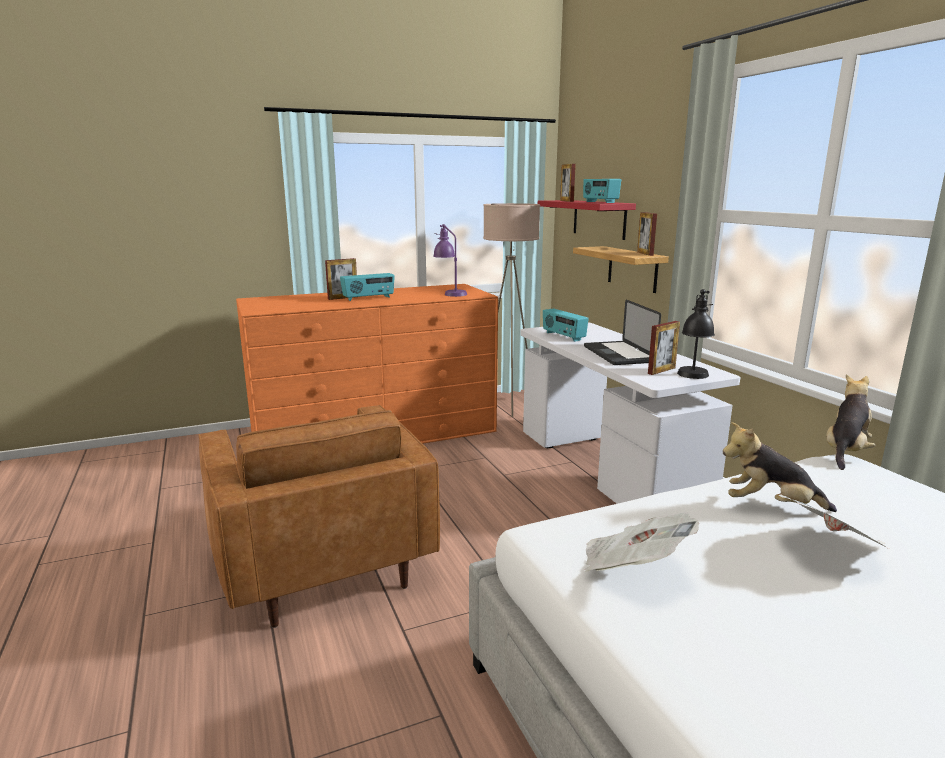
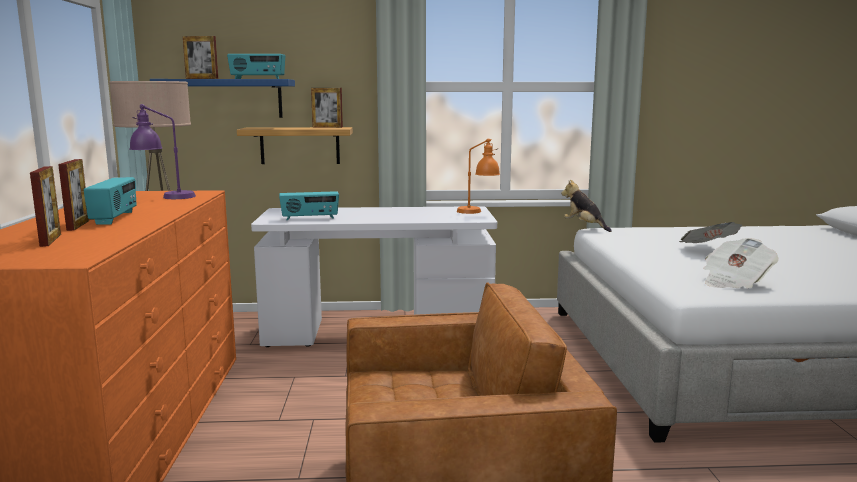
camera: 70 degrees left, 5 degrees down
red shelf [538,200,636,240] -> blue shelf [150,79,295,118]
laptop [584,300,661,365] -> none
picture frame [648,321,680,375] -> picture frame moved to [30,166,61,247]
black table lamp [677,289,715,379] -> orange table lamp [457,138,500,214]
plush toy [723,422,837,512] -> none

